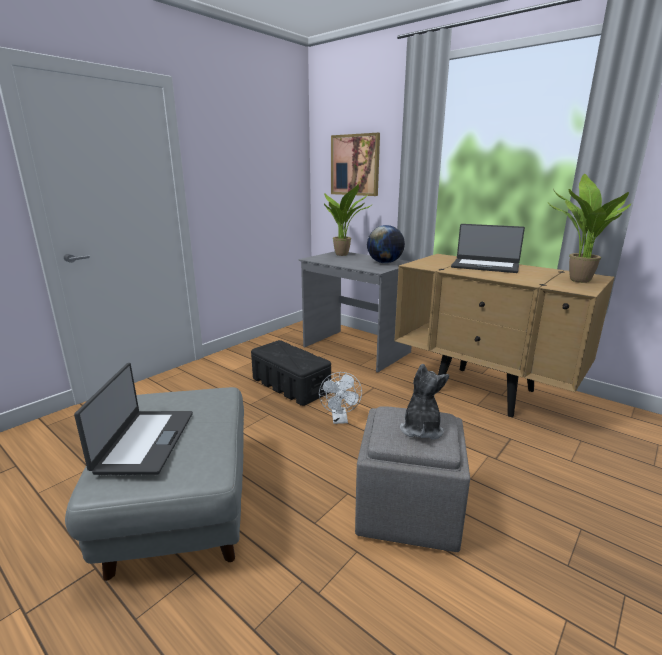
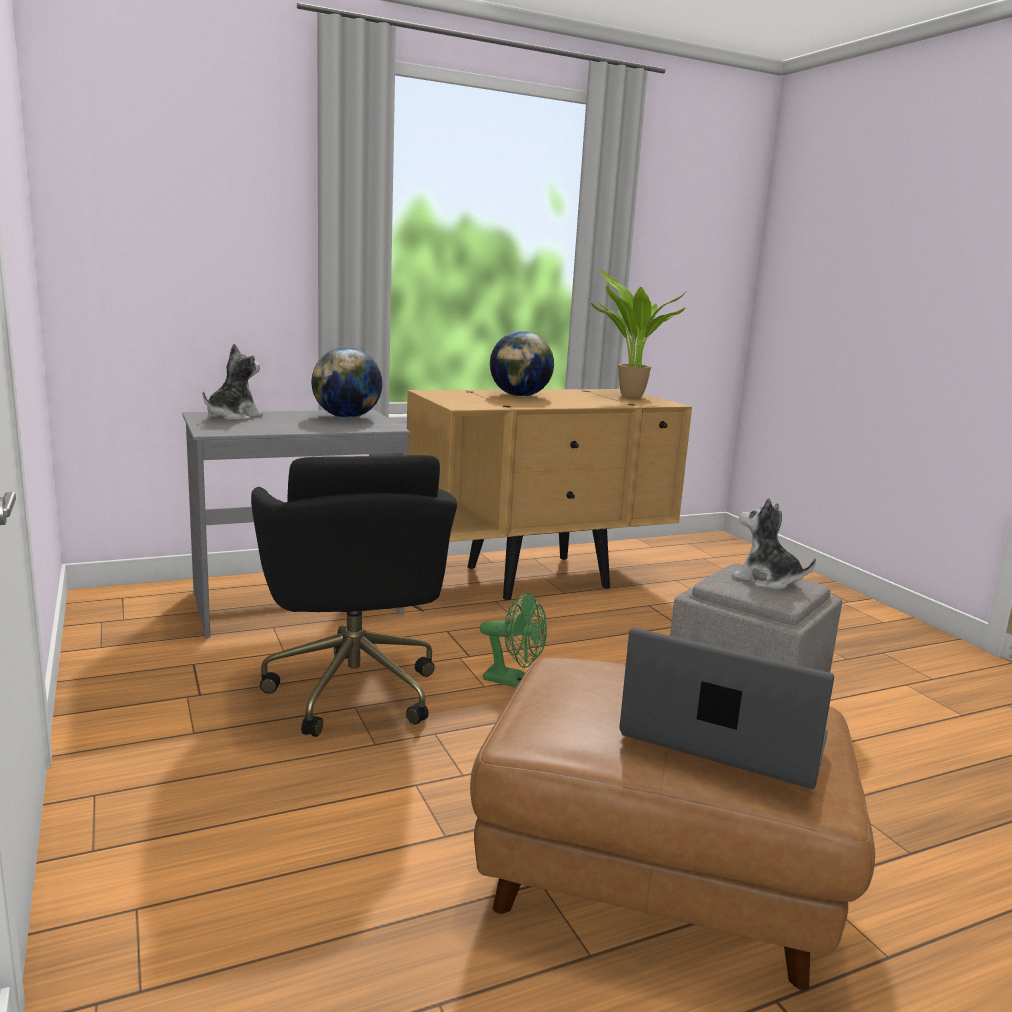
camera: 65 degrees left, 5 degrees down
grey ottoman [65,387,244,581] -> brown ottoman [470,657,875,990]
black storage box [251,340,331,406] -> black office chair [251,455,457,737]
white fan [319,372,362,424] -> green fan [480,592,547,687]
potted plant [324,185,371,256] -> plush toy [203,344,263,420]
picture [331,133,380,196] -> none
laptop [451,224,525,273] -> globe [490,331,554,397]

